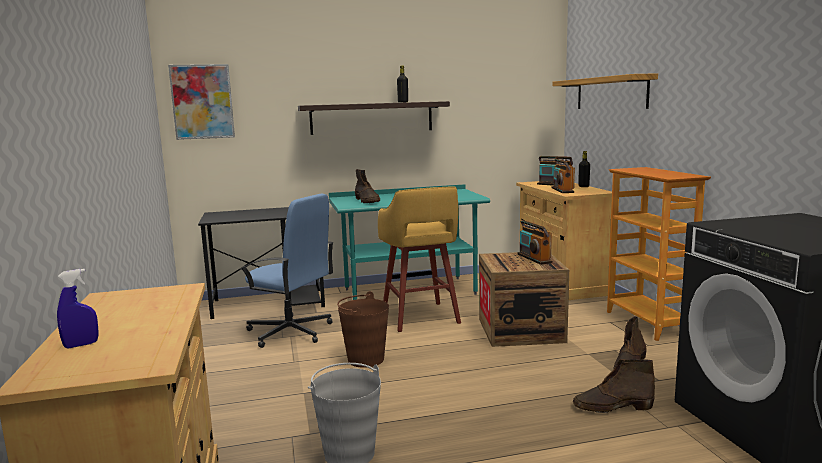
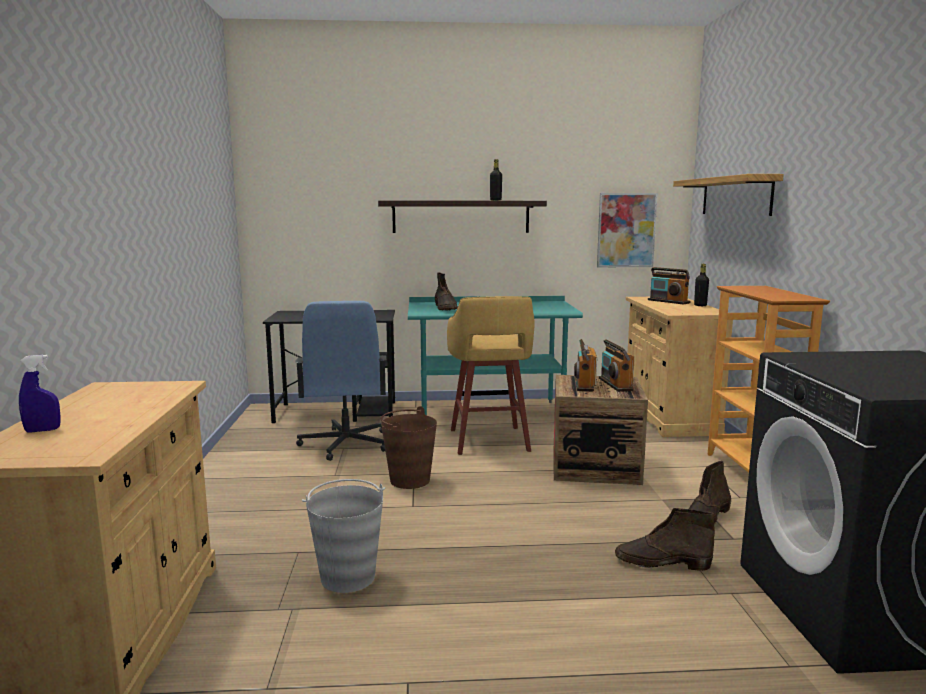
camera: 10 degrees right, 0 degrees up
picture [168,64,235,140] -> picture moved to [597,193,658,267]
blue office chair [240,194,334,348] -> blue office chair turned 45 degrees clockwise [295,301,386,461]
radio [552,158,575,193] -> radio moved to [574,339,597,392]

